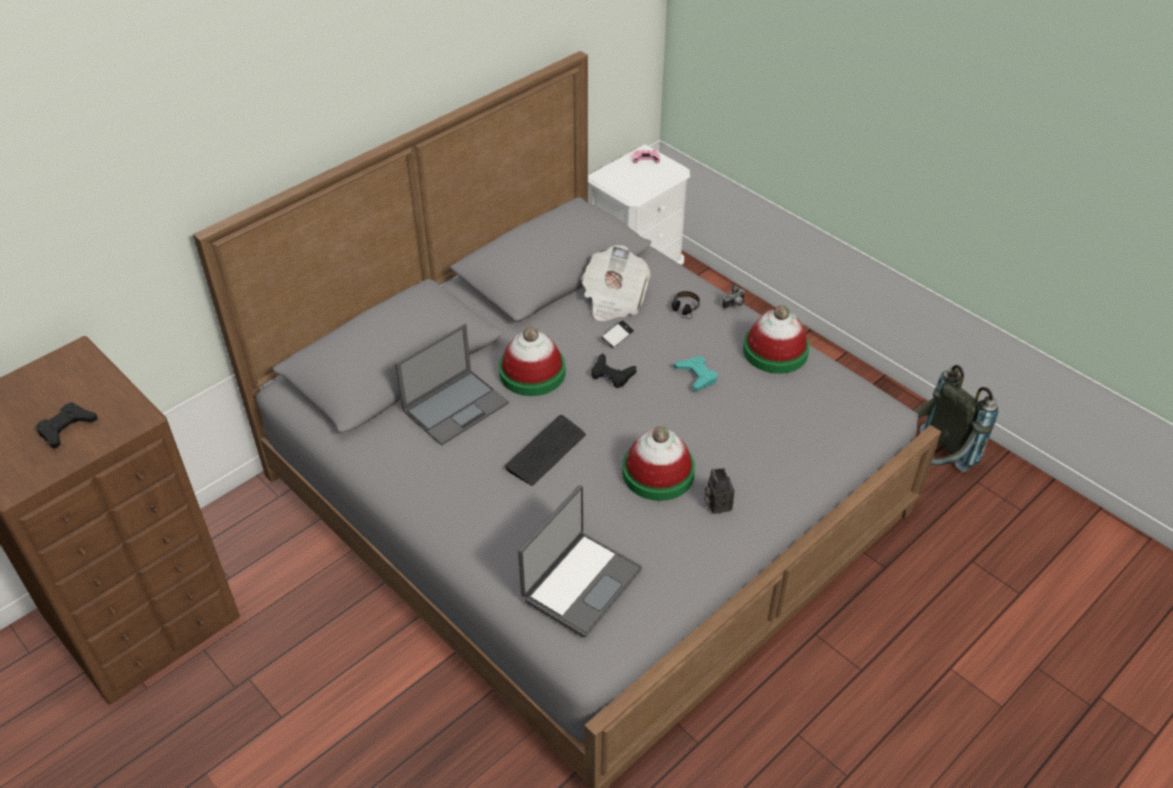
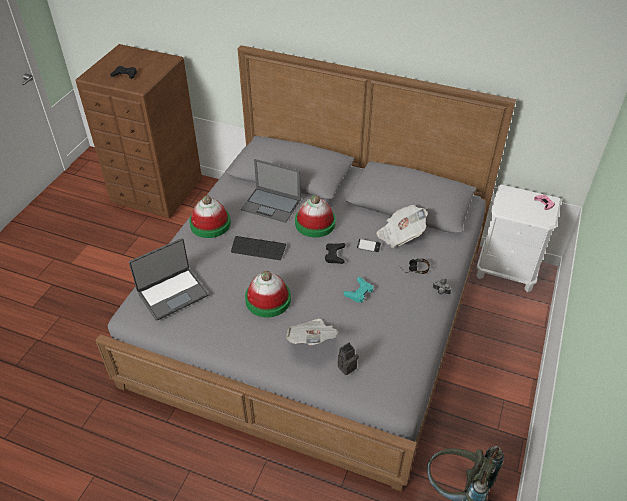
camera: 65 degrees right, 0 degrees up
laptop [518,485,642,637] -> laptop turned 45 degrees counterclockwise [129,238,209,321]
camera [704,468,735,514] -> camera moved to [338,342,359,375]
hat [743,305,810,374] -> hat moved to [189,195,231,238]
none -> newspaper [286,319,338,345]

